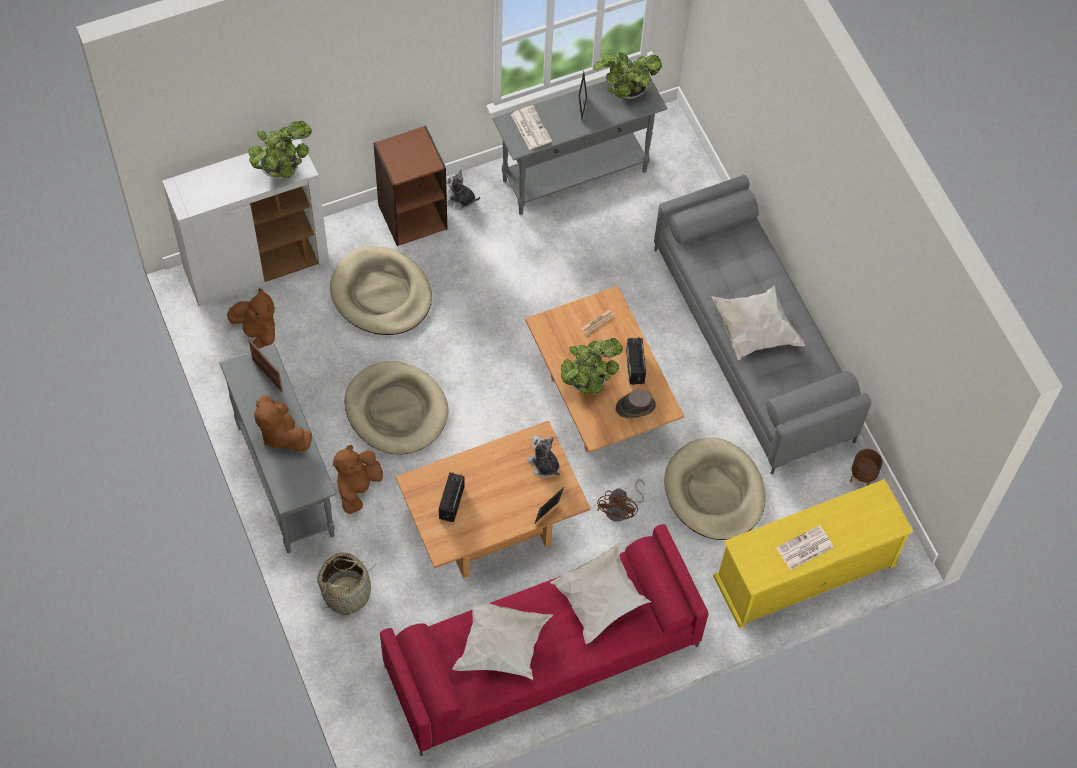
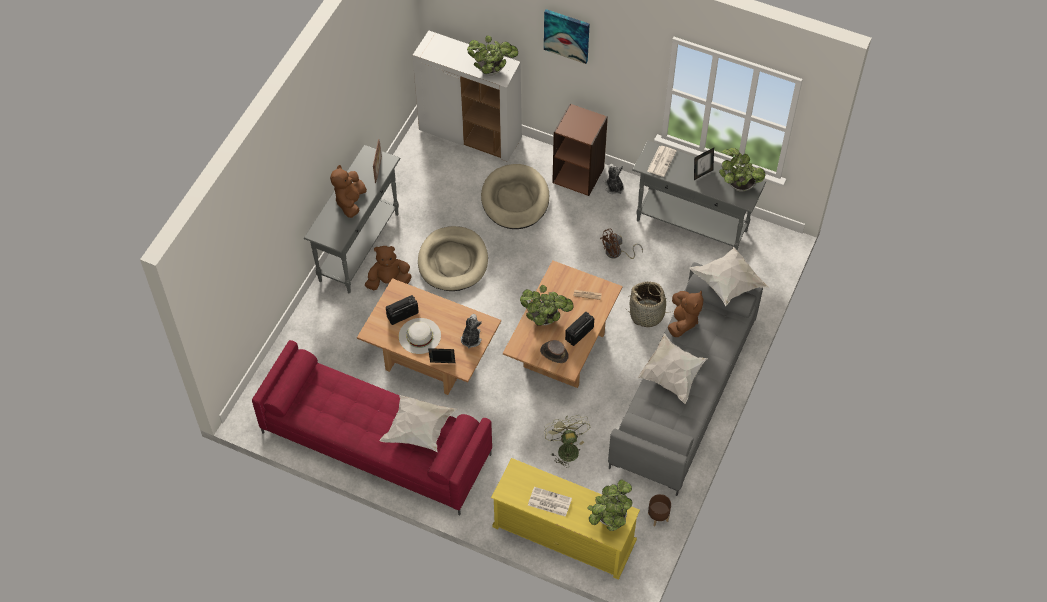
camera: 50 degrees right, 5 degrees down
brown plush toy [227,288,275,351] -> brown plush toy moved to [668,291,703,337]
basket [317,552,376,615] -> basket moved to [626,282,674,327]
white pillow [452,601,553,680] -> white pillow moved to [690,247,769,307]
brown fan [597,479,645,522] -> brown fan moved to [600,228,643,259]
beige dog bed [664,437,765,540] -> green fan [544,415,590,468]
none -> white hat [399,318,441,354]
none -> picture [544,9,590,64]
none -> potted plant [587,479,633,531]

